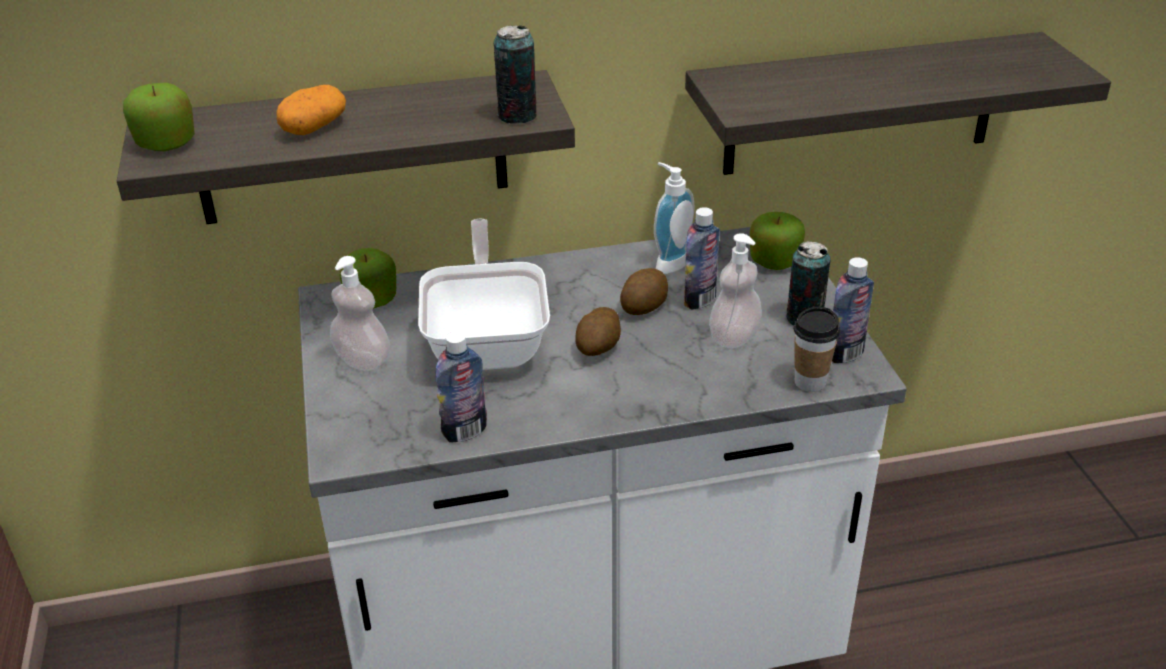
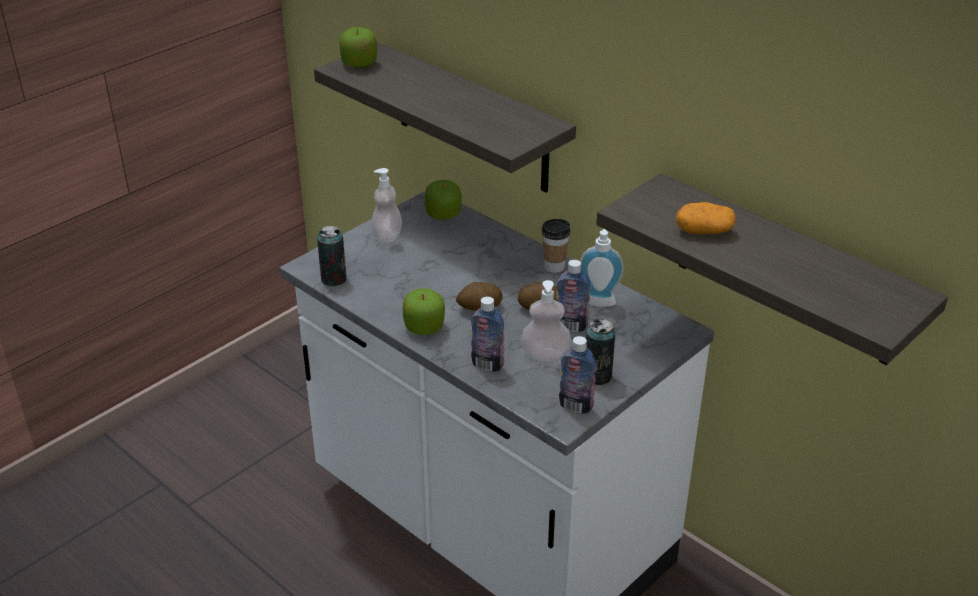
camera: 55 degrees right, 0 degrees up
potato [276,85,346,135] -> potato moved to [676,202,736,234]
frying pan [418,219,550,370] -> none
bottle [435,331,487,443] -> bottle moved to [471,297,505,372]
can [494,25,536,124] -> can moved to [317,226,347,286]
apple [750,212,805,270] -> apple moved to [403,288,445,335]
cup [794,307,840,392] -> cup moved to [541,219,571,273]

